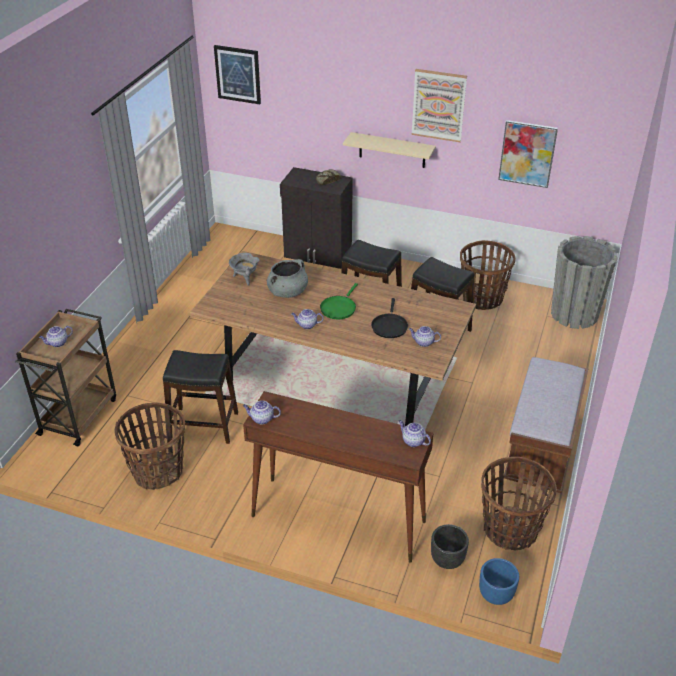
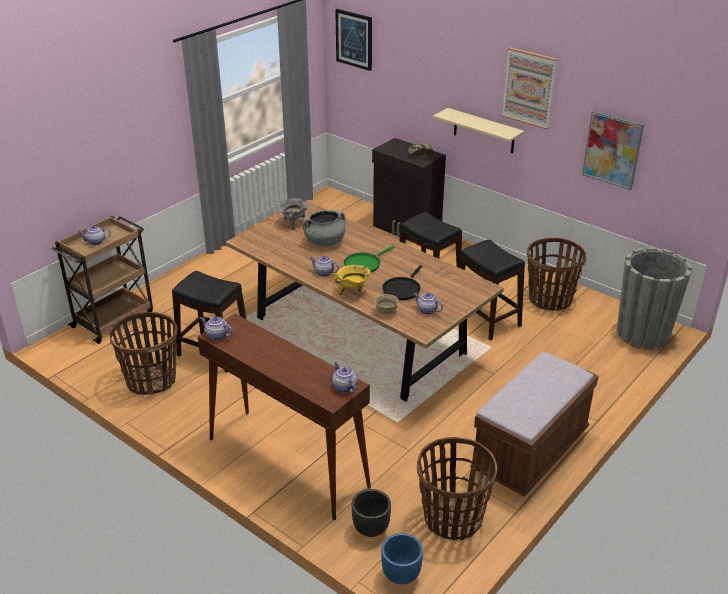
camera: 20 degrees right, 5 degrees down
none -> yellow cooking pot [334,265,371,295]
none -> beige bowl [375,294,399,315]

